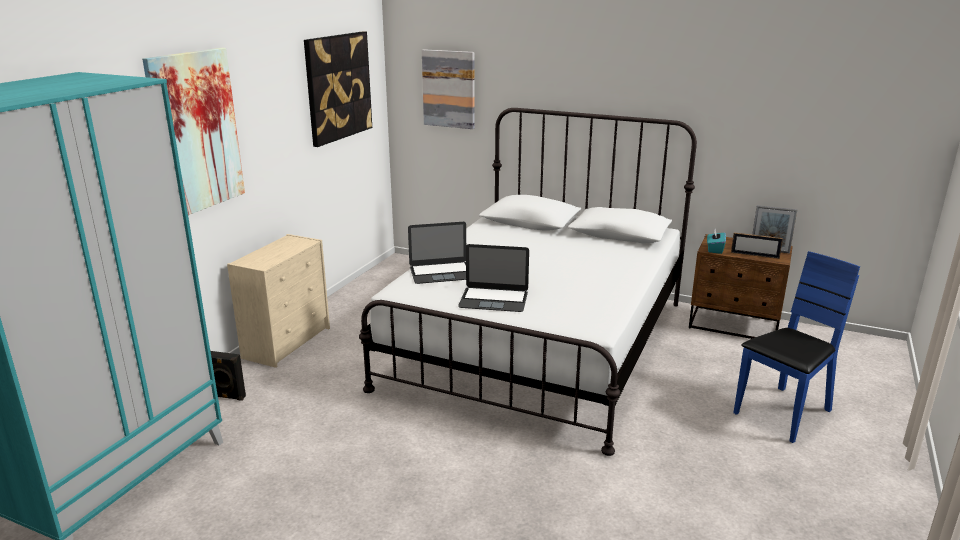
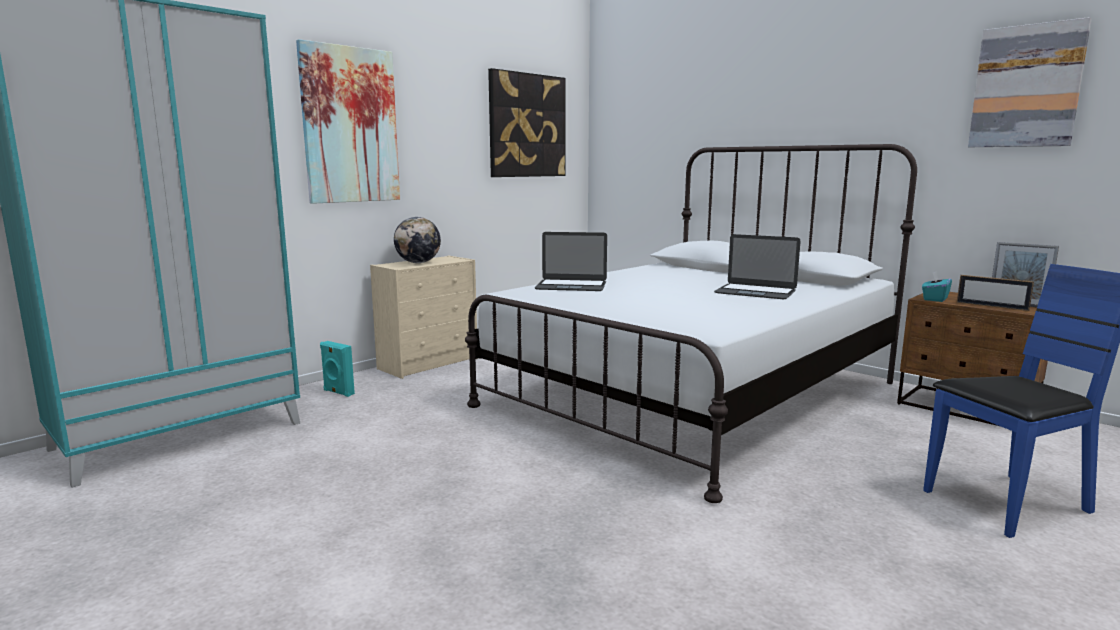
camera: 20 degrees right, 10 degrees down
black speaker [210,351,246,401] -> turquoise speaker [320,341,355,397]
picture [422,49,475,129] -> picture moved to [968,17,1092,147]
laptop [458,244,529,312] -> laptop moved to [714,234,801,299]
none -> globe [394,217,441,263]

